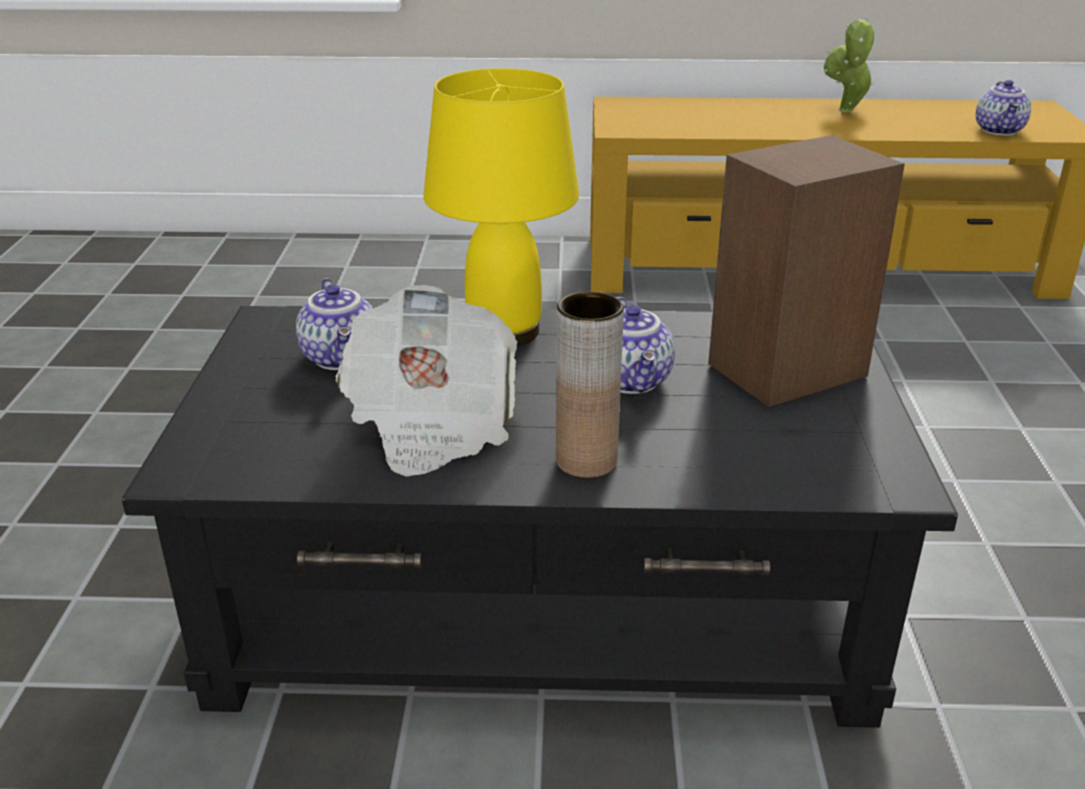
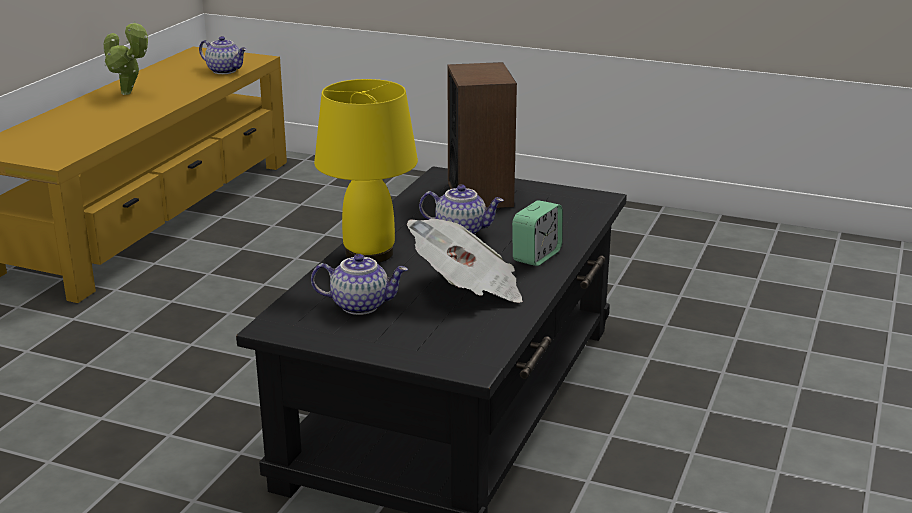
camera: 70 degrees left, 5 degrees down
brown vase [556,292,624,478] -> alarm clock [512,200,563,266]

